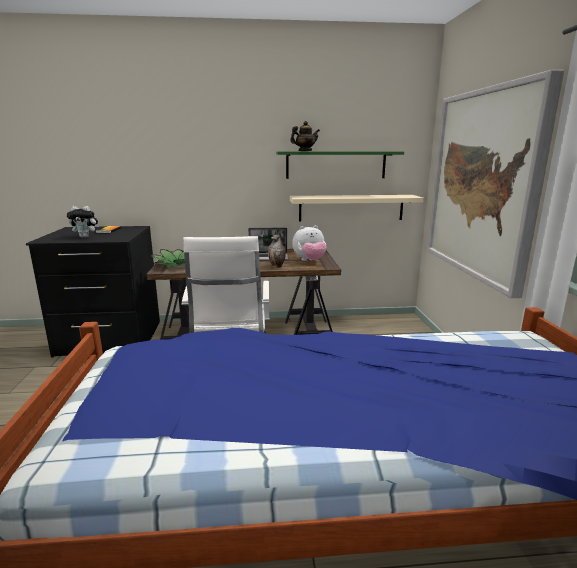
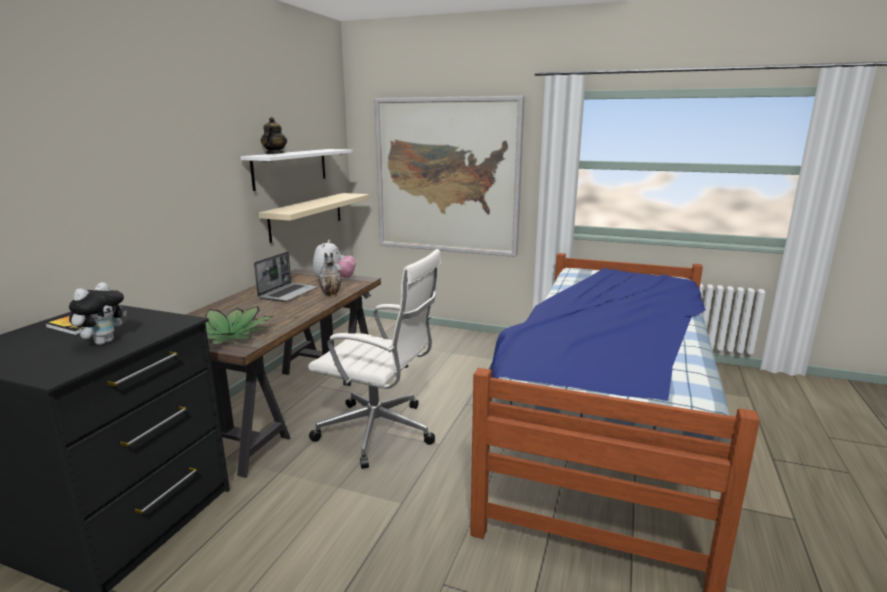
camera: 65 degrees left, 0 degrees up
green shelf [276,151,404,179] -> white shelf [241,149,353,191]

